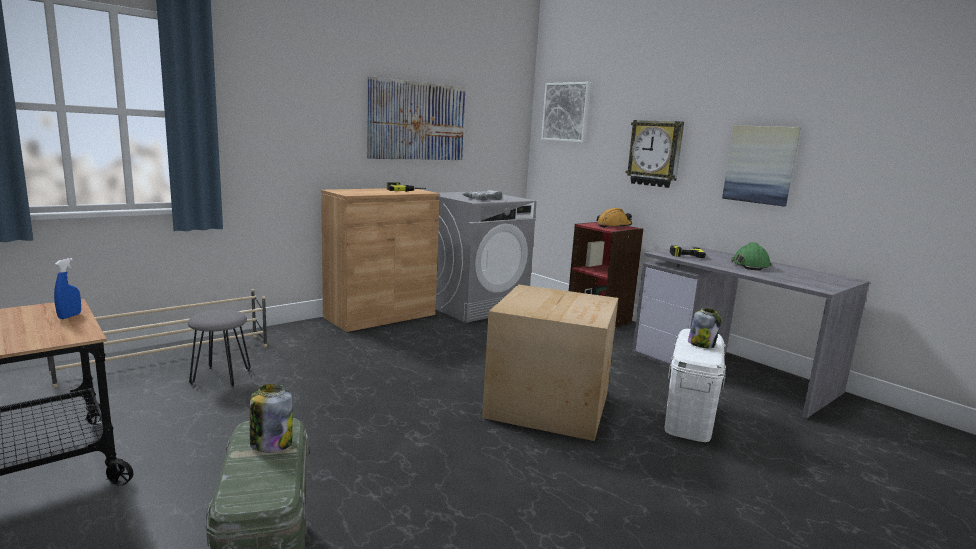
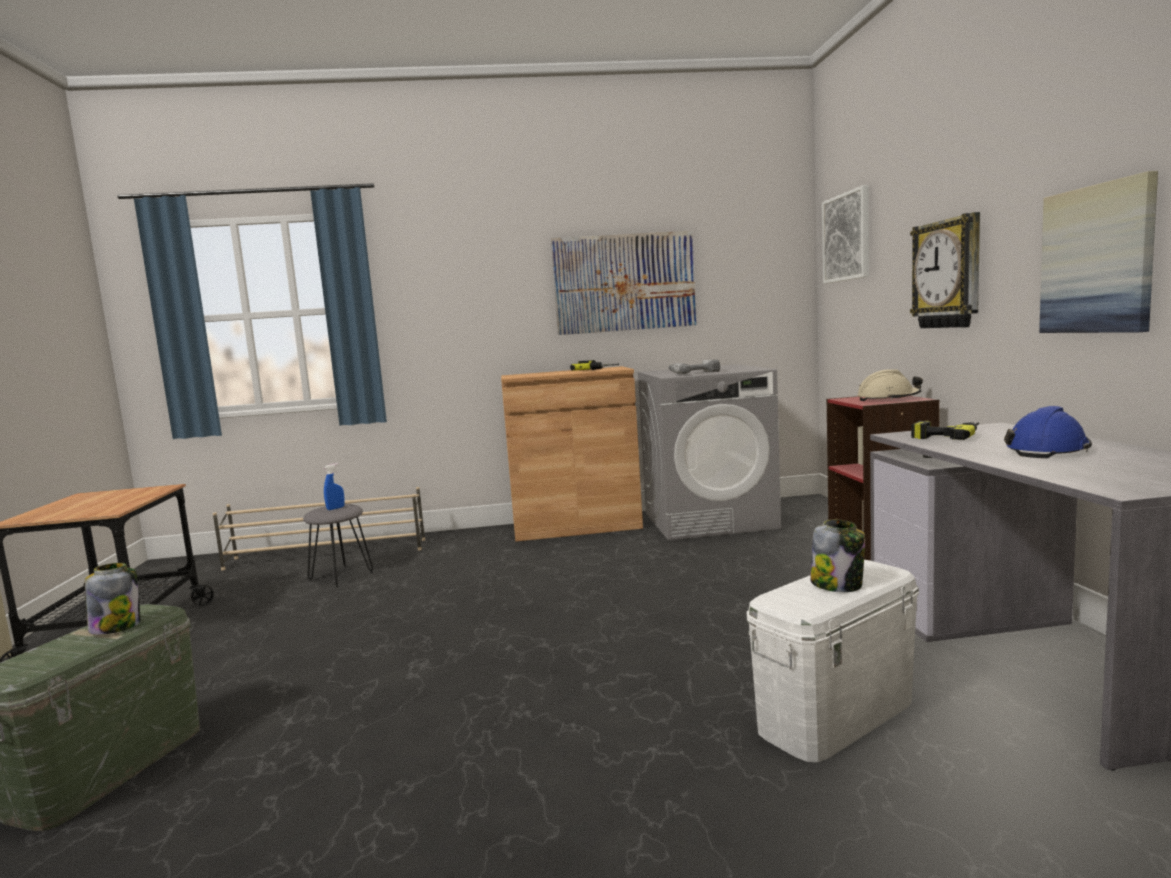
camera: 35 degrees right, 5 degrees down
blue spray bottle [54,258,81,319] -> blue spray bottle moved to [324,463,345,510]
cardboard box [482,284,618,441] -> none
orange hard hat [596,208,632,228] -> beige hard hat [857,369,923,401]
green hard hat [731,242,772,271] -> blue hard hat [1004,406,1092,458]

